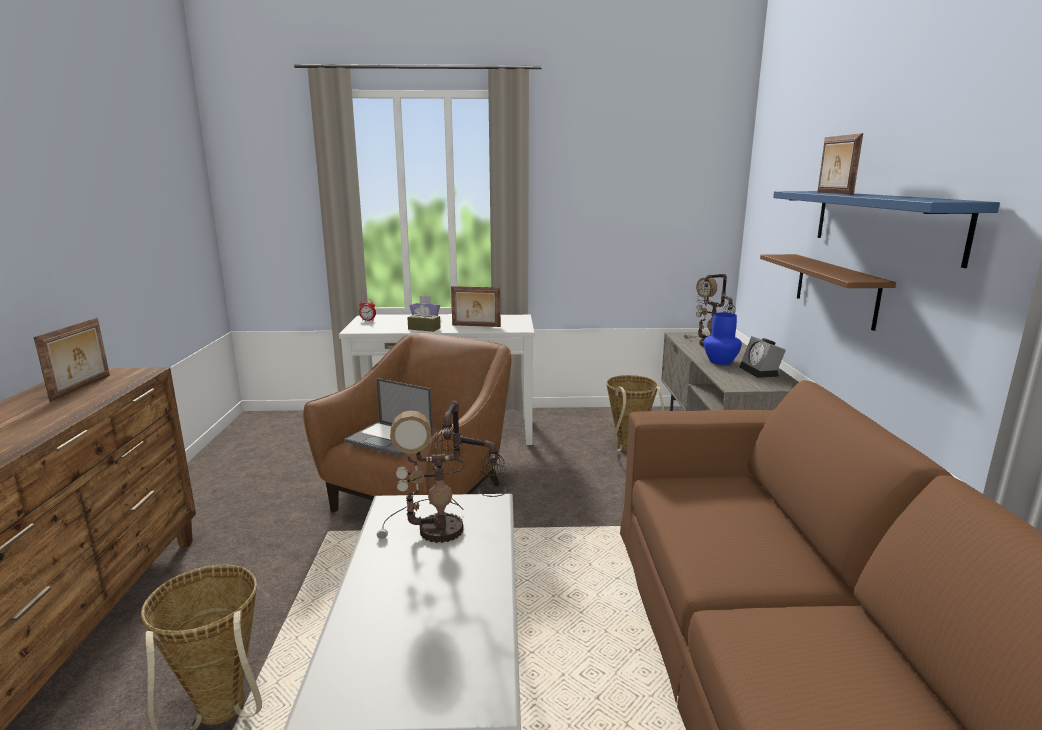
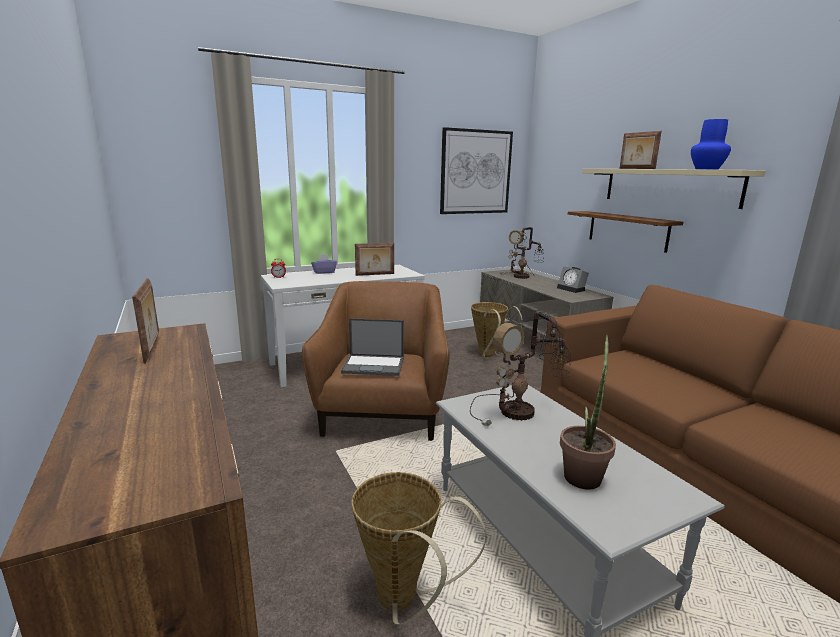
camera: 25 degrees left, 0 degrees up
brown tissue box [407,305,441,332] -> none
blue vase [704,312,742,365] -> blue vase moved to [691,119,731,170]
blue shelf [773,191,1000,268] -> beige shelf [582,169,765,209]
none -> picture [440,127,513,214]
none -> potted plant [560,334,616,490]

